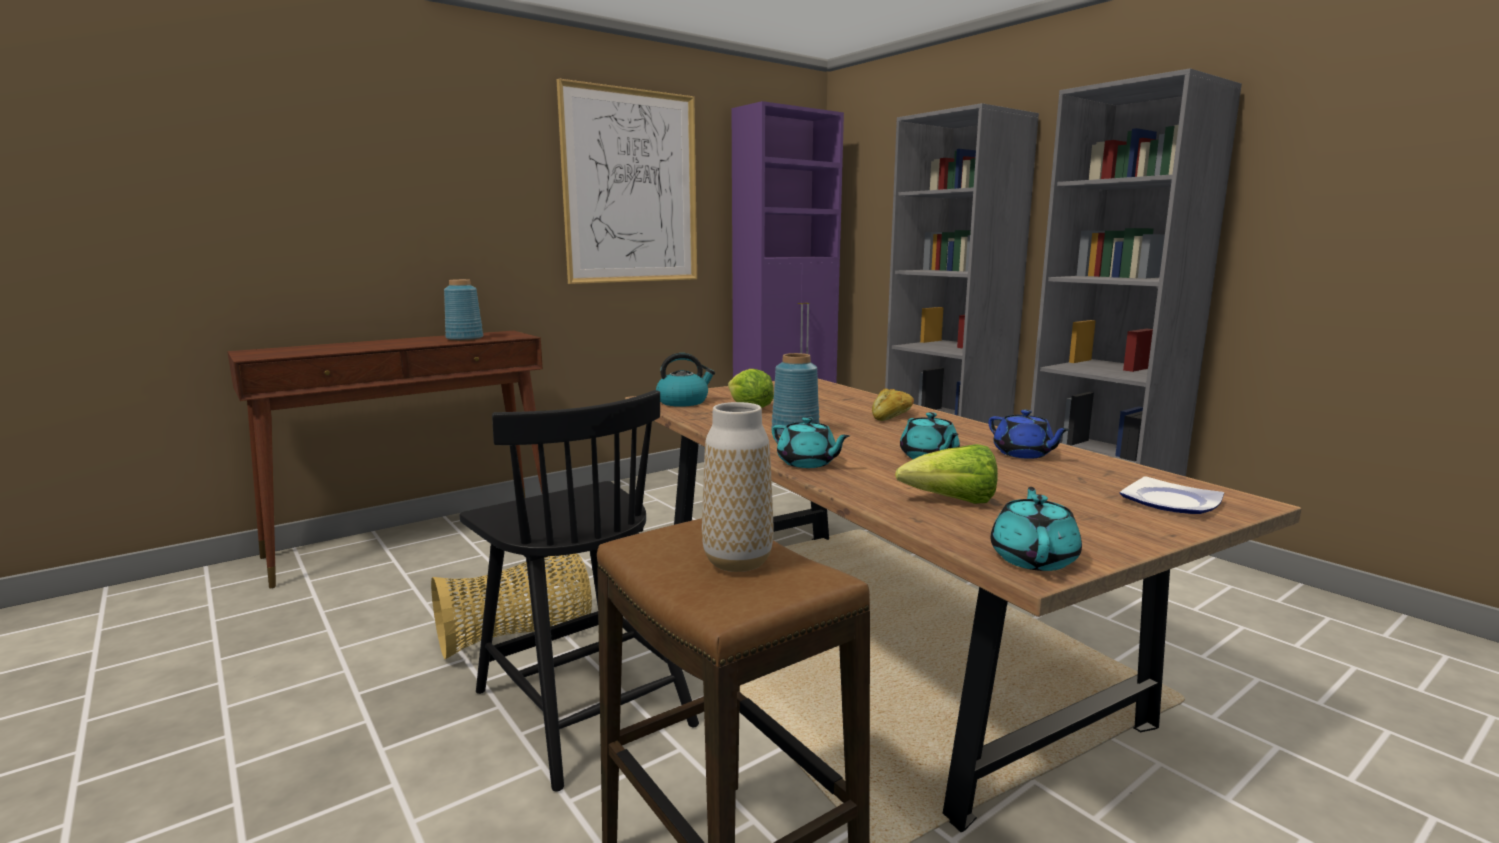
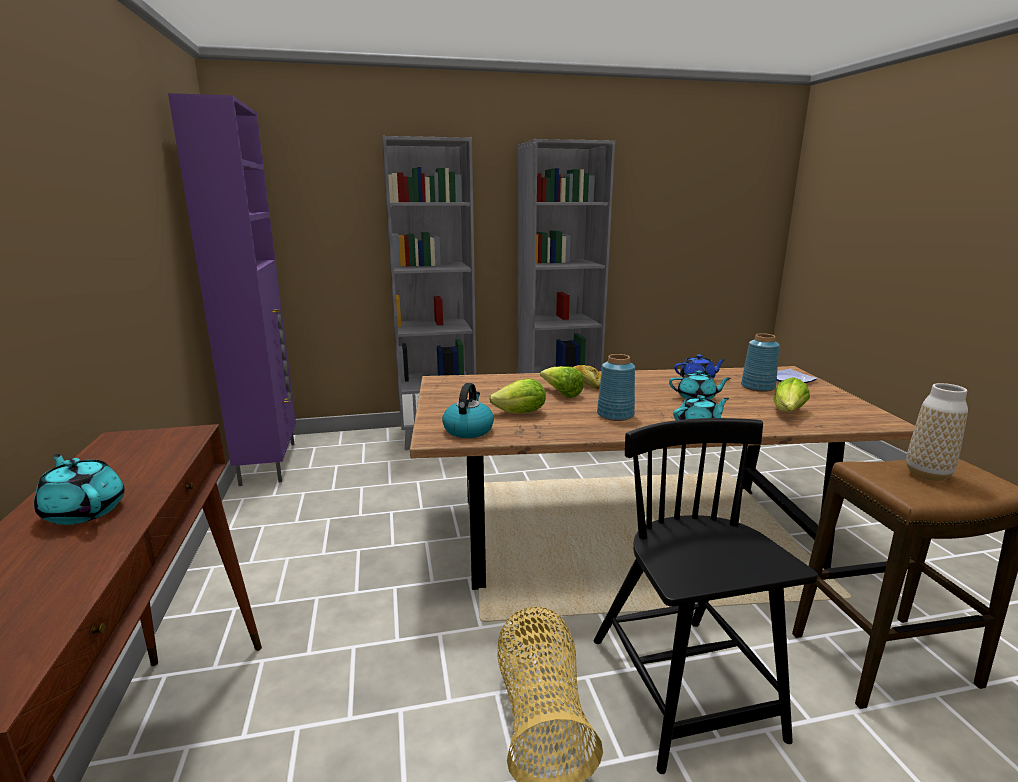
camera: 65 degrees left, 5 degrees up
blue vase [444,279,483,341] -> blue vase moved to [741,333,780,392]
black chair [460,390,699,792] -> black chair turned 90 degrees counterclockwise [594,418,818,774]
picture [556,78,697,284] -> none
turquoise teapot [991,487,1082,571] -> turquoise teapot moved to [34,454,125,525]
none -> lettuce [540,366,583,398]

